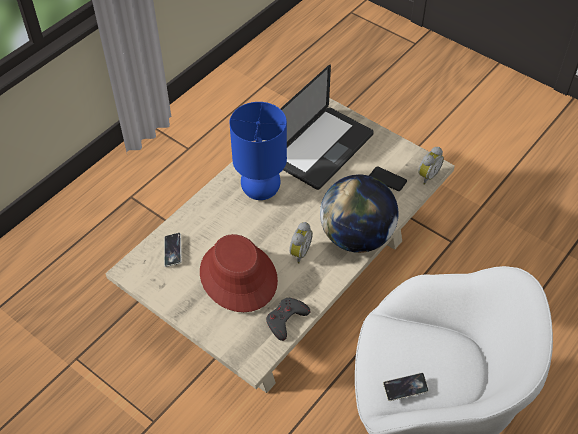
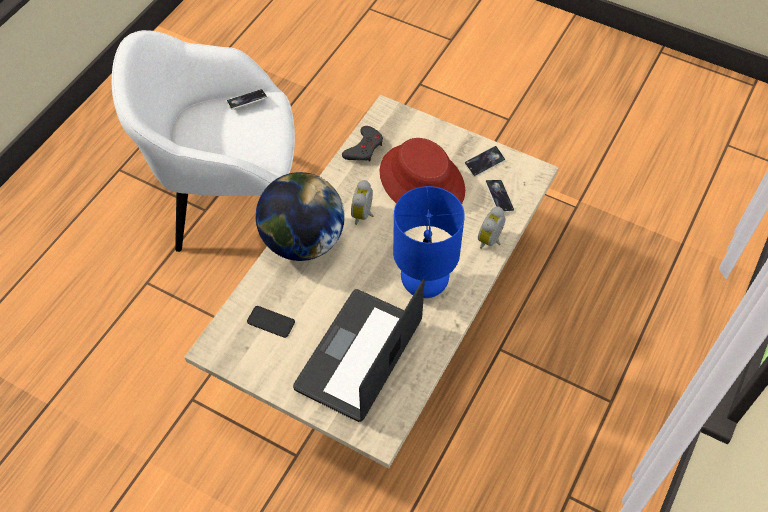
camera: 170 degrees right, 5 degrees up
alarm clock [418,147,444,185] -> alarm clock moved to [478,207,506,249]
none -> phone [464,146,505,177]

